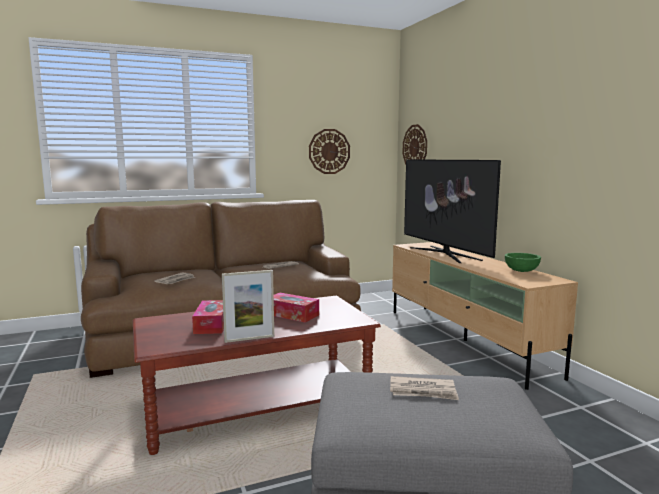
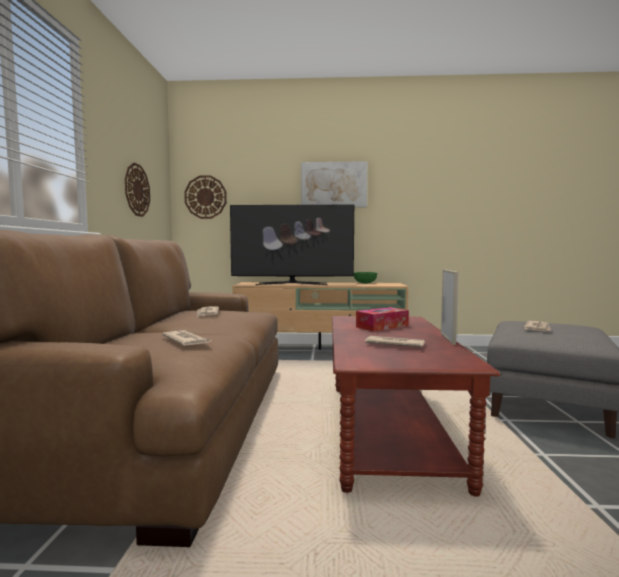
camera: 65 degrees left, 5 degrees down
tissue box [192,300,224,334] -> newspaper [365,336,425,347]
none -> picture [301,161,368,207]

